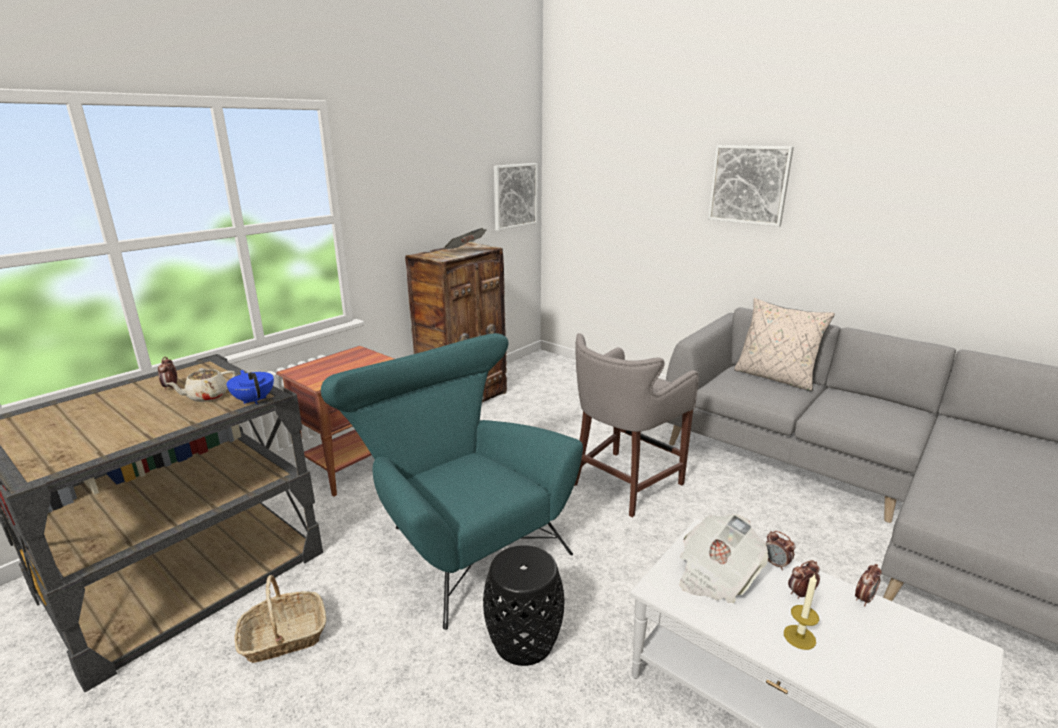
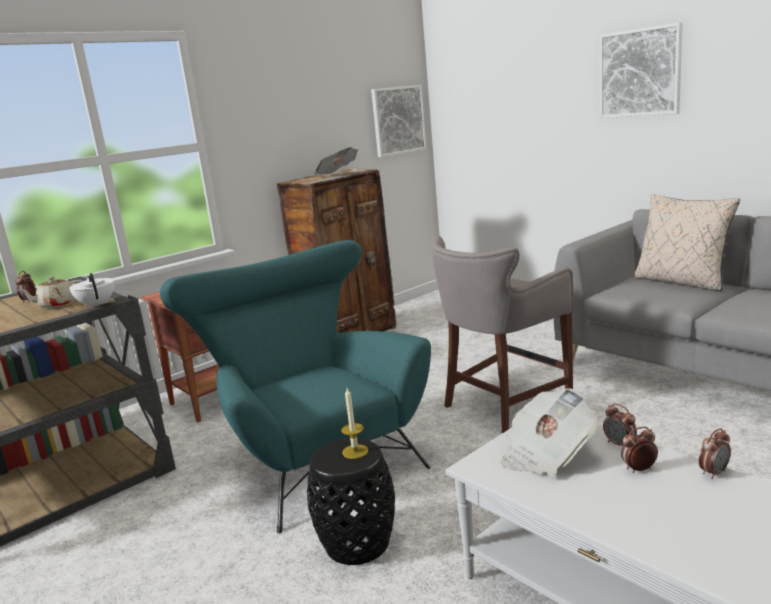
camera: 10 degrees right, 5 degrees down
blue teapot [226,370,274,404] -> white teapot [69,273,115,307]
basket [235,575,326,663] -> none
candle [784,573,819,650] -> candle moved to [341,388,368,459]

